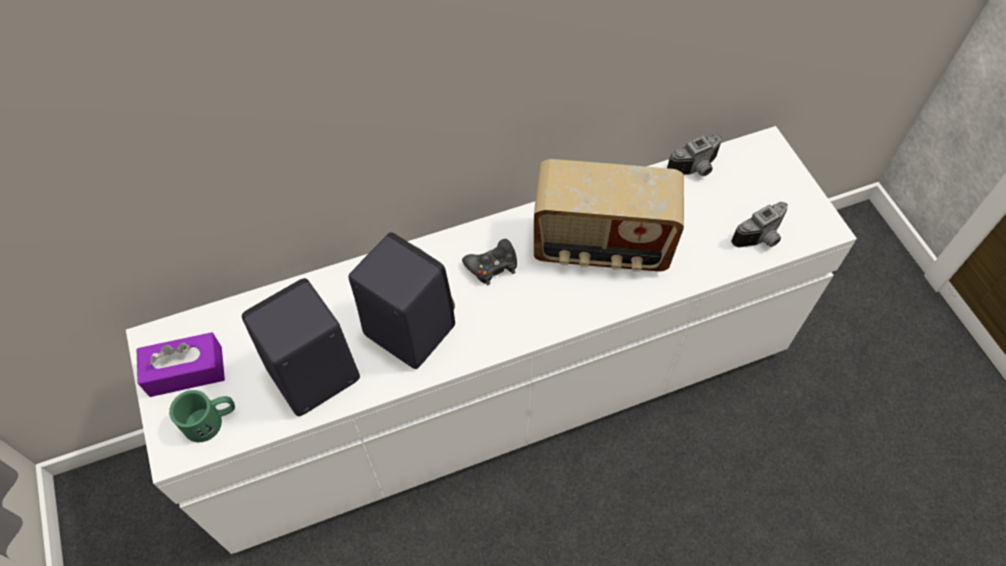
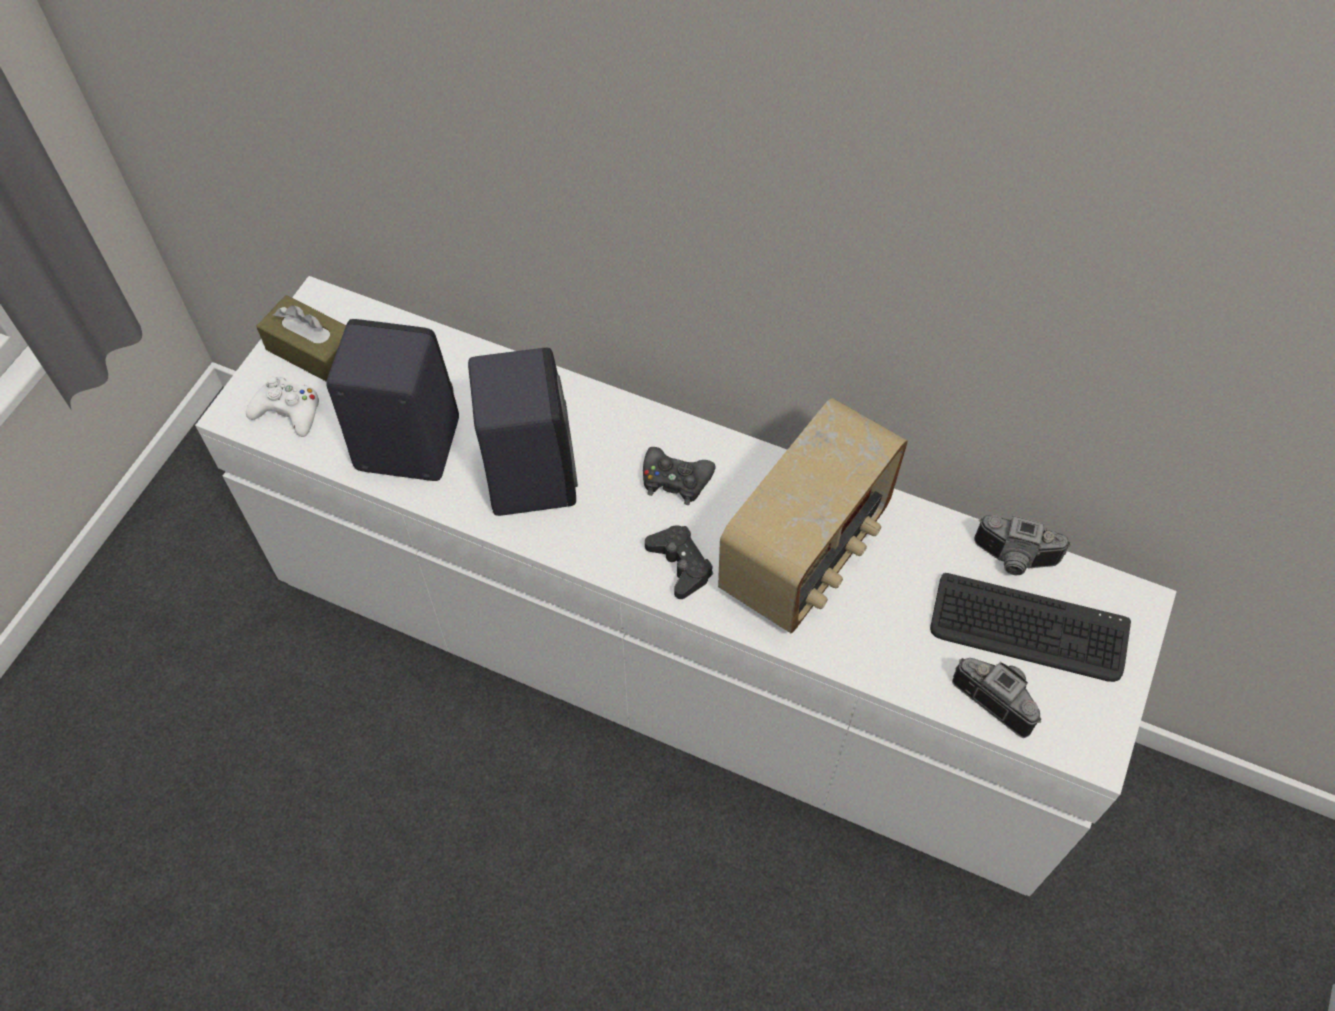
camera: 45 degrees right, 0 degrees up
purple tissue box [136,332,225,397] -> brown tissue box [256,295,346,381]
green mug [169,390,235,442] -> white game controller [246,376,319,437]
radio [534,159,684,272] -> radio turned 105 degrees counterclockwise [718,398,908,633]
camera [731,202,788,247] -> camera turned 150 degrees counterclockwise [952,658,1042,738]
none -> black game controller [645,525,713,599]
none -> keyboard [930,573,1131,682]

